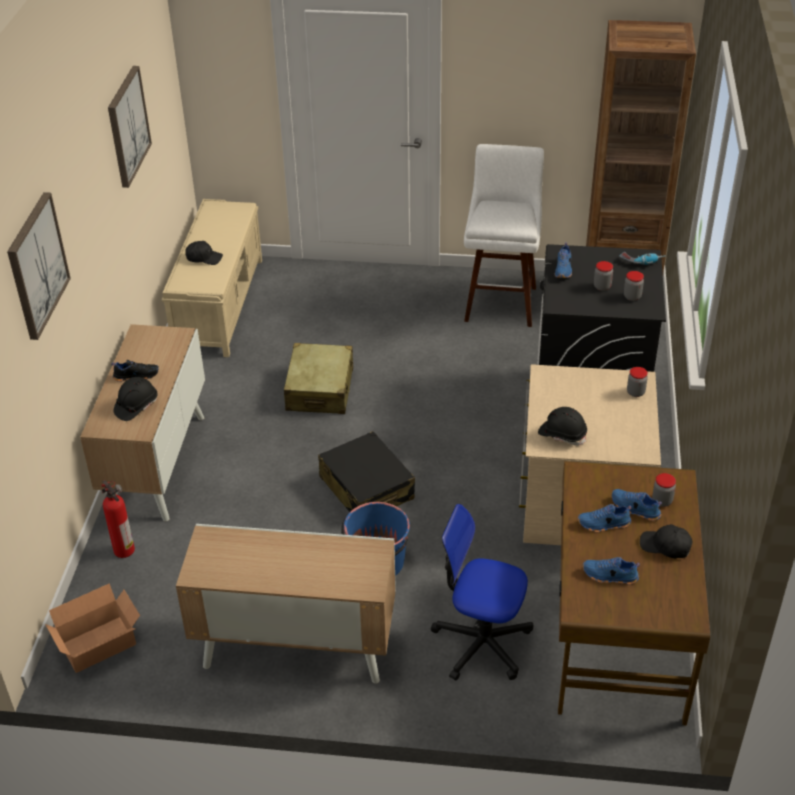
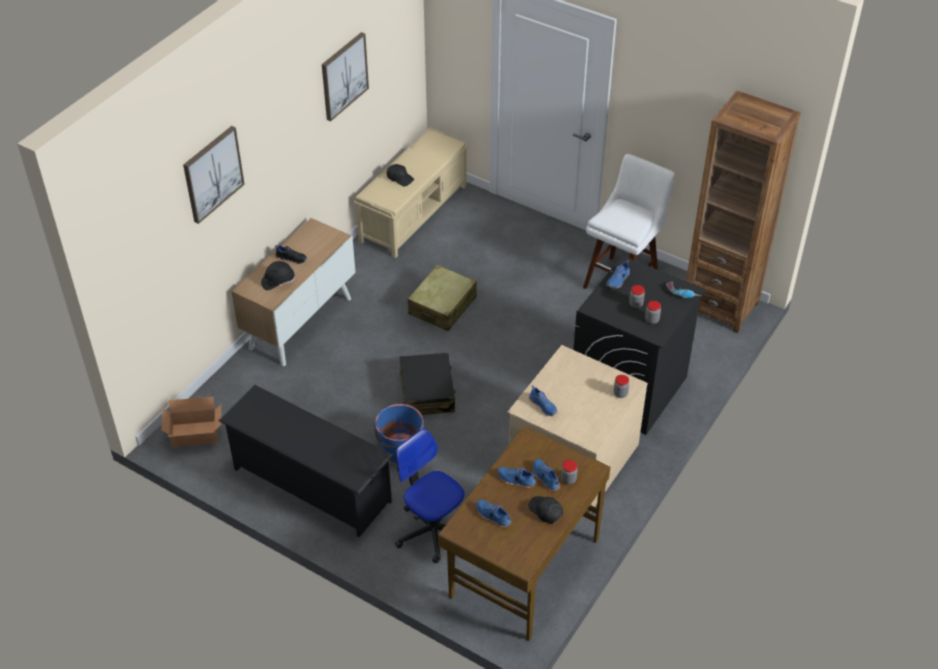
camera: 25 degrees right, 5 degrees up
fire extinguisher [101,480,135,558] -> none
cabinet [176,524,396,684] -> black shoe rack [219,385,393,537]
black hard hat [538,407,587,446] -> blue shoe [529,385,558,416]

